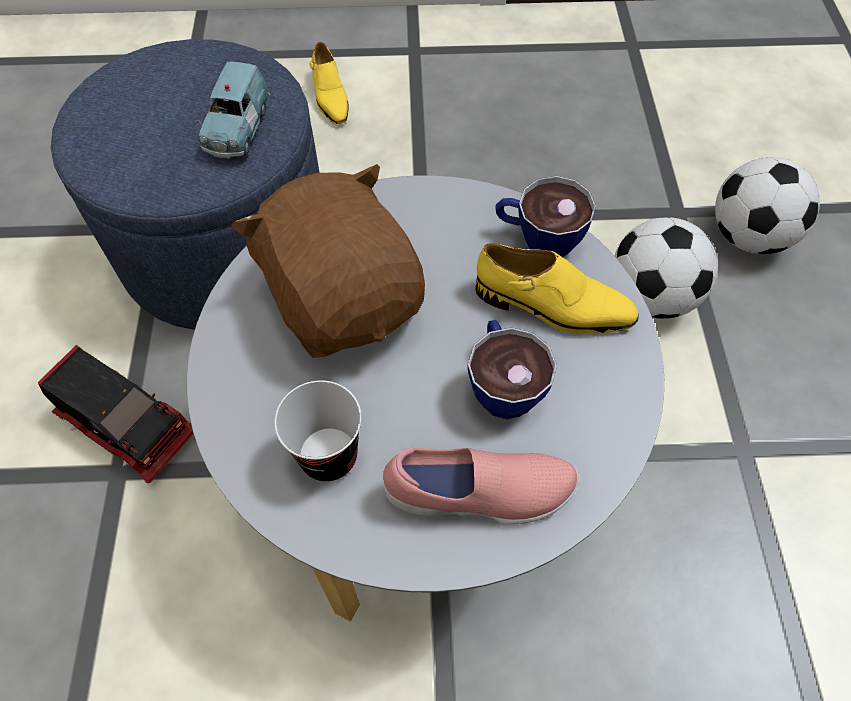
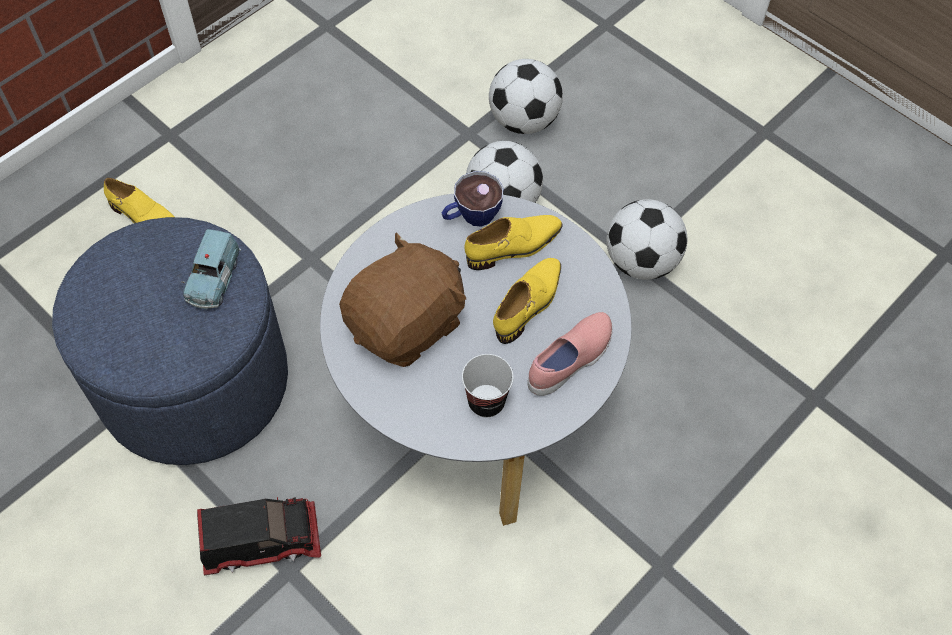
camera: 45 degrees left, 0 degrees up
blue toy car [195,62,270,159] -> blue toy car turned 45 degrees clockwise [181,229,241,310]
brown plush toy [231,164,425,358] -> brown plush toy turned 120 degrees clockwise [339,232,466,367]
cup [467,320,557,419] -> yellow shoe [493,258,561,344]
none -> football [606,199,687,280]

